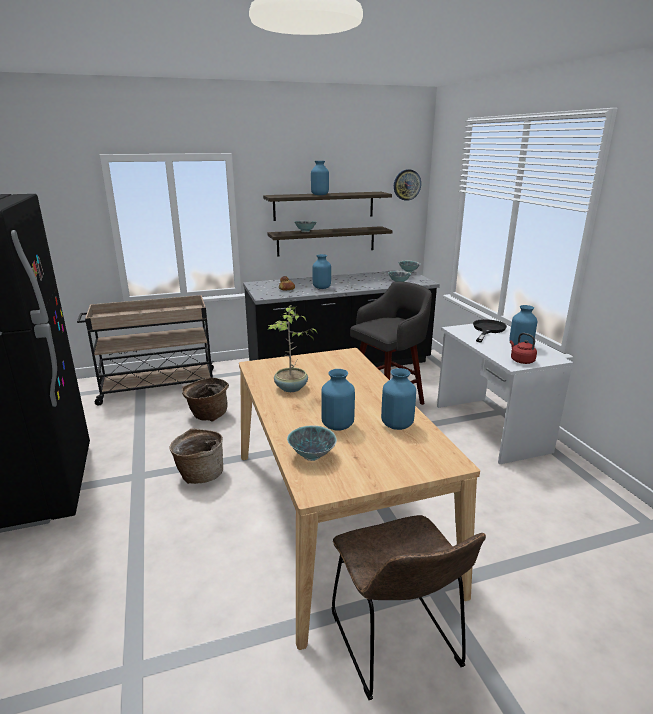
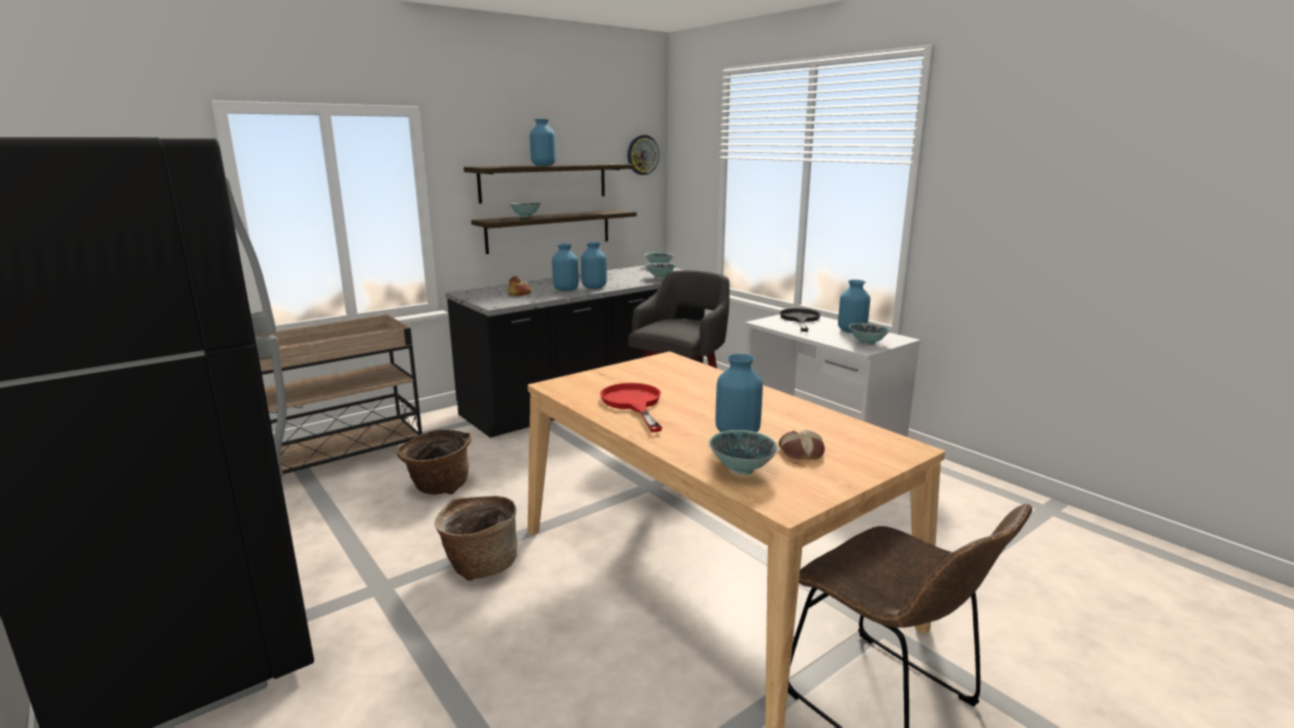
camera: 20 degrees left, 5 degrees down
potted plant [268,305,317,392] -> red frying pan [600,383,662,432]
blue vase [381,368,416,430] -> blue vase moved to [581,242,607,289]
red kettle [510,333,537,364] -> bowl [849,323,891,346]
none -> bread [778,430,825,460]

